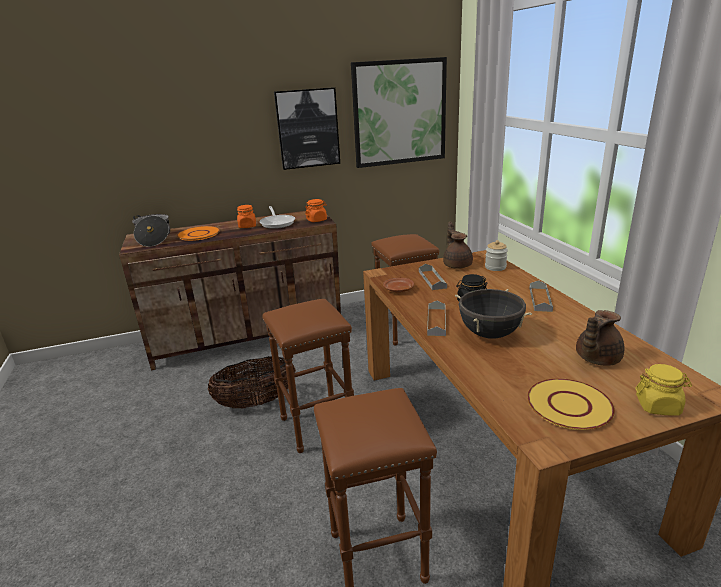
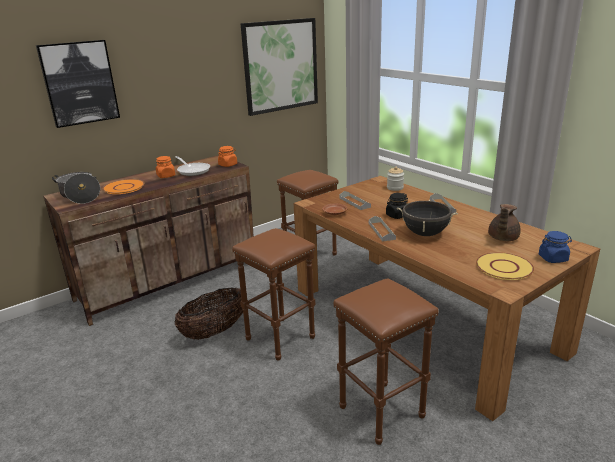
camera: 20 degrees left, 0 degrees up
picture [274,87,340,170] -> picture moved to [36,40,120,128]
brown teapot [443,222,473,269] -> none
yellow jar [635,364,692,416] -> blue jar [539,231,572,263]

